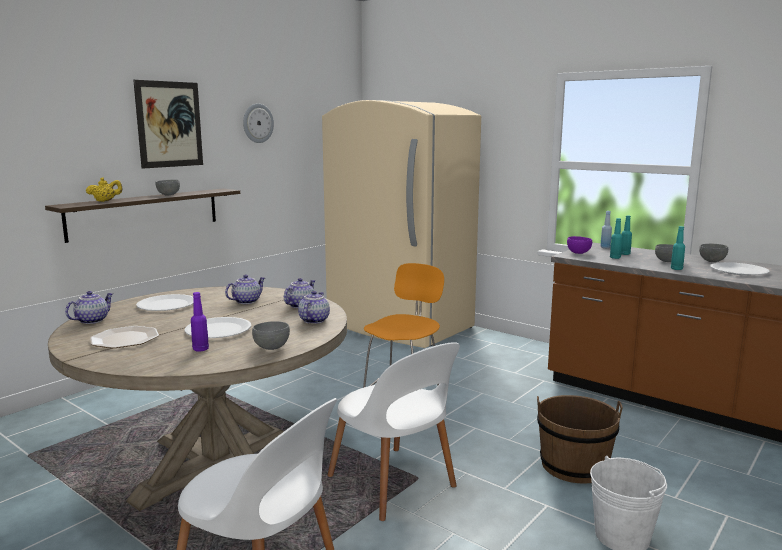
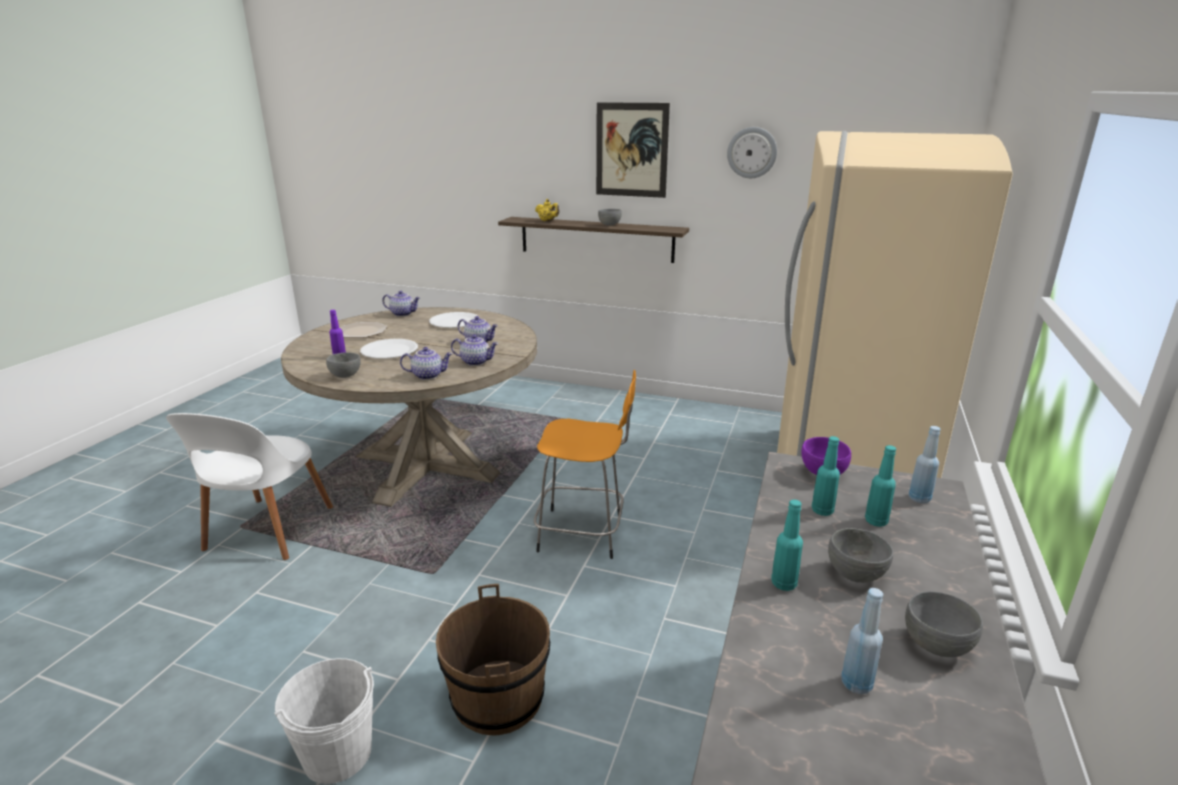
camera: 70 degrees right, 10 degrees up
white chair [327,342,460,521] -> none
white plate [710,262,770,275] -> blue bottle [841,588,883,694]

